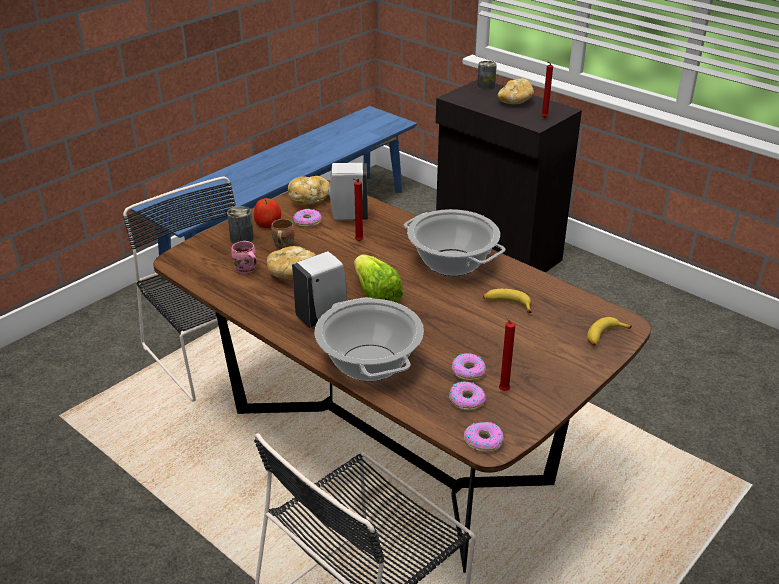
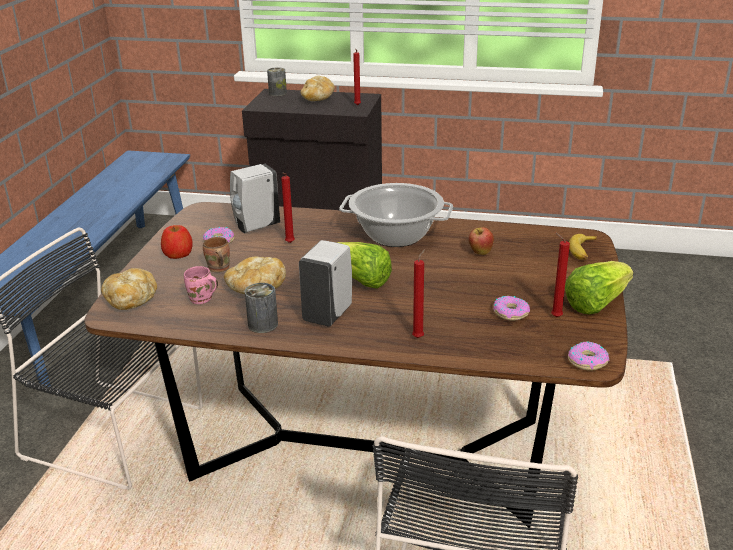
camera: 30 degrees left, 5 degrees down
can [227,206,254,244] -> can moved to [245,283,278,333]
bread [288,176,330,205] -> bread moved to [101,268,157,310]
cooking pot [315,297,424,381] -> red candle [412,249,425,338]
donut [449,381,486,410] -> none
banana [483,289,532,313] -> apple [468,227,494,255]
none -> lettuce [565,261,634,314]

